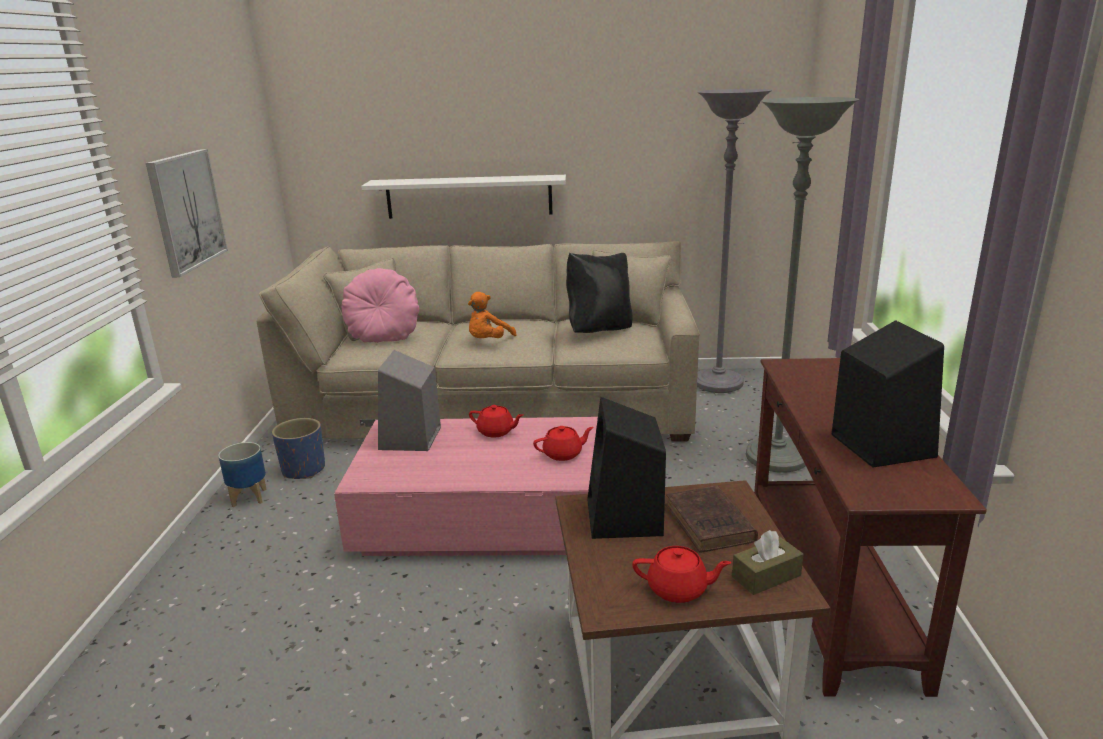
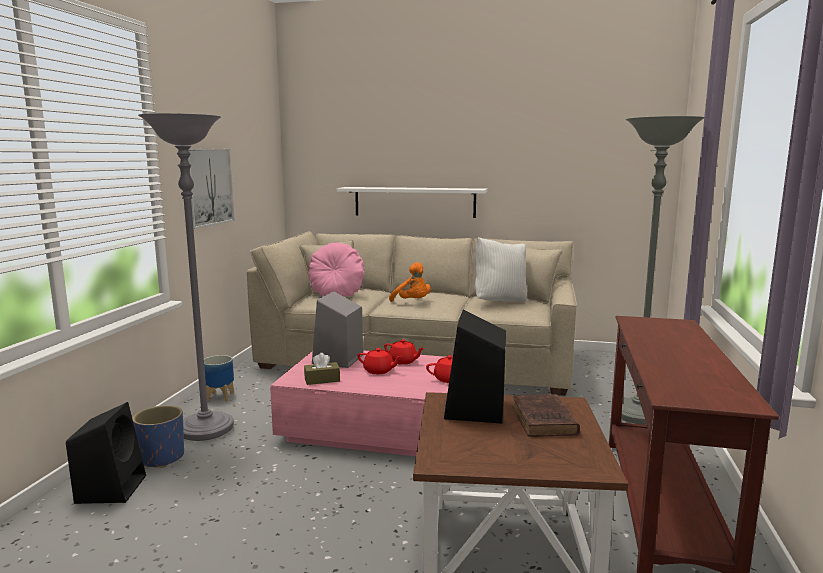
camera: 10 degrees right, 10 degrees down
blue planter [272,418,325,479] -> blue planter moved to [132,405,184,468]
orange plush toy [468,292,516,338] -> orange plush toy turned 90 degrees counterclockwise [389,262,431,302]
black pillow [566,253,632,333] -> white pillow [475,237,527,302]
red teapot [632,546,732,603] -> red teapot moved to [357,348,402,374]
grey floor lamp [697,89,772,393] -> grey floor lamp moved to [138,113,234,441]
brown tissue box [732,530,803,595] -> brown tissue box moved to [304,353,340,385]
black speaker [831,320,944,467] -> black speaker moved to [66,402,146,504]

